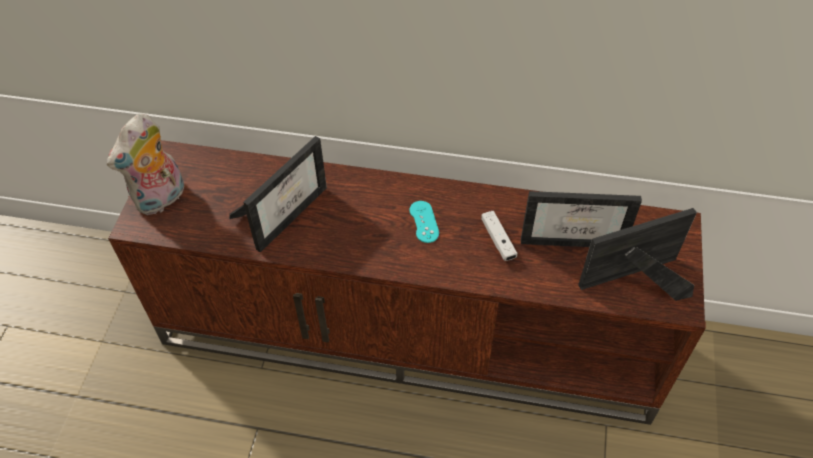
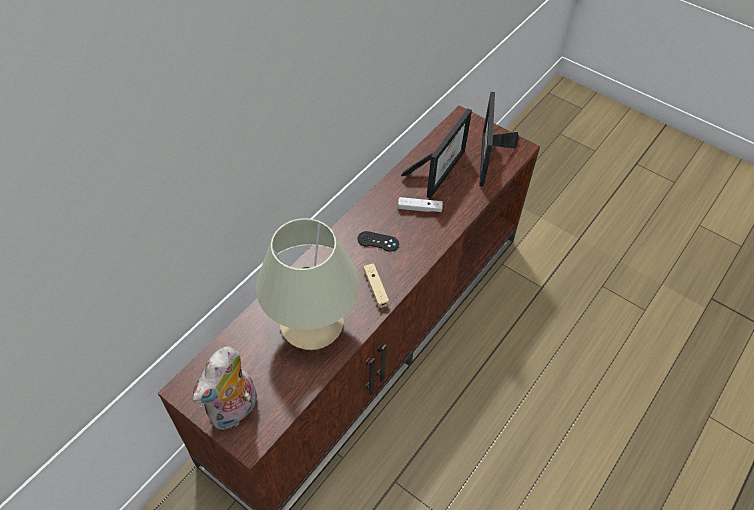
camera: 65 degrees left, 0 degrees up
plush toy [107,113,185,215] -> plush toy turned 60 degrees clockwise [193,347,257,430]
picture frame [229,136,327,253] -> beige table lamp [256,218,360,350]
turquoise game controller [410,201,439,243] -> black game controller [357,231,399,252]
none -> beige game controller [363,263,389,308]

